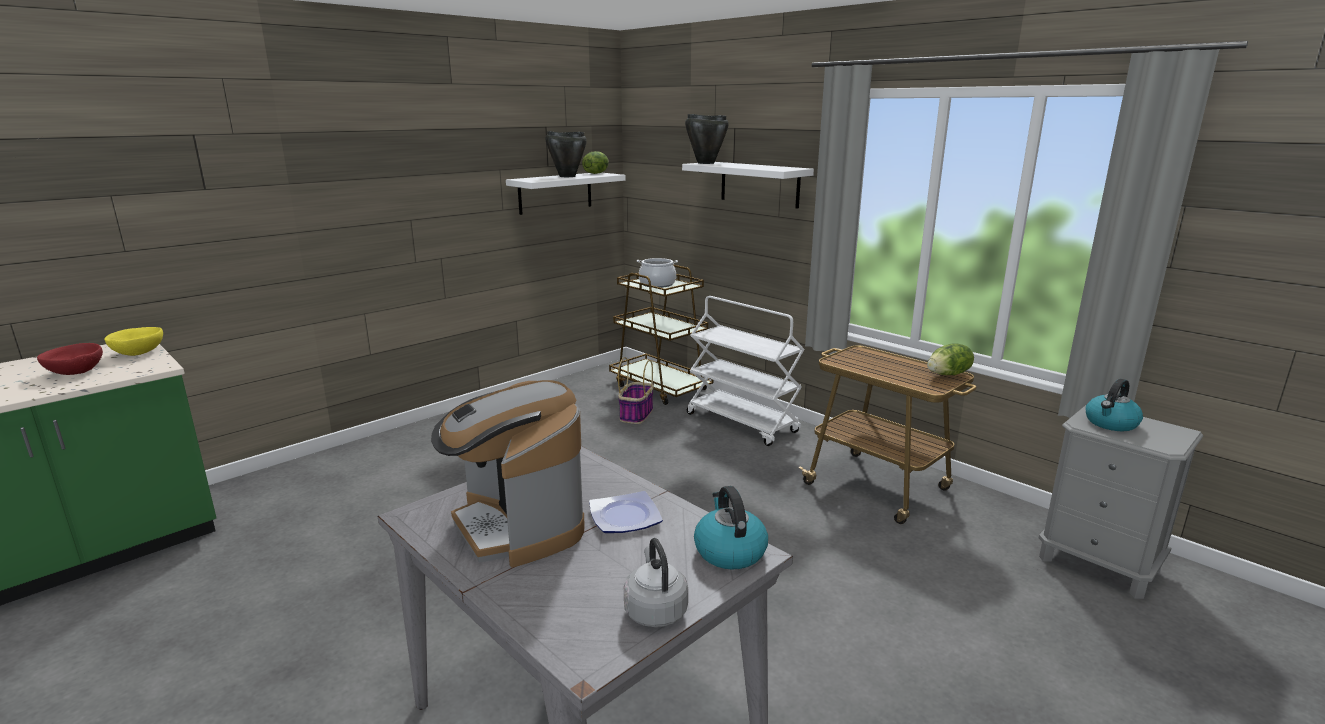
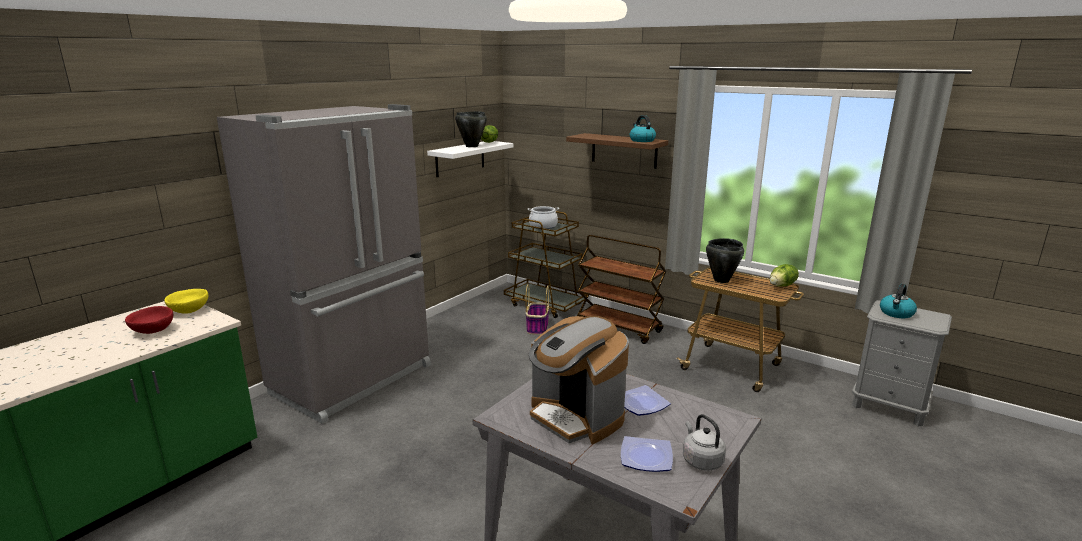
camera: 10 degrees left, 0 degrees up
white shelf [682,162,814,208] -> brown shelf [566,133,668,169]
black cooking pot [685,114,729,164] -> black cooking pot moved to [706,238,744,283]
white cart [687,296,805,446] -> brown cart [577,235,666,344]
kettle [694,486,768,570] -> kettle moved to [630,115,656,142]
none -> grey fridge [217,104,431,424]
none -> plate [621,436,673,472]

